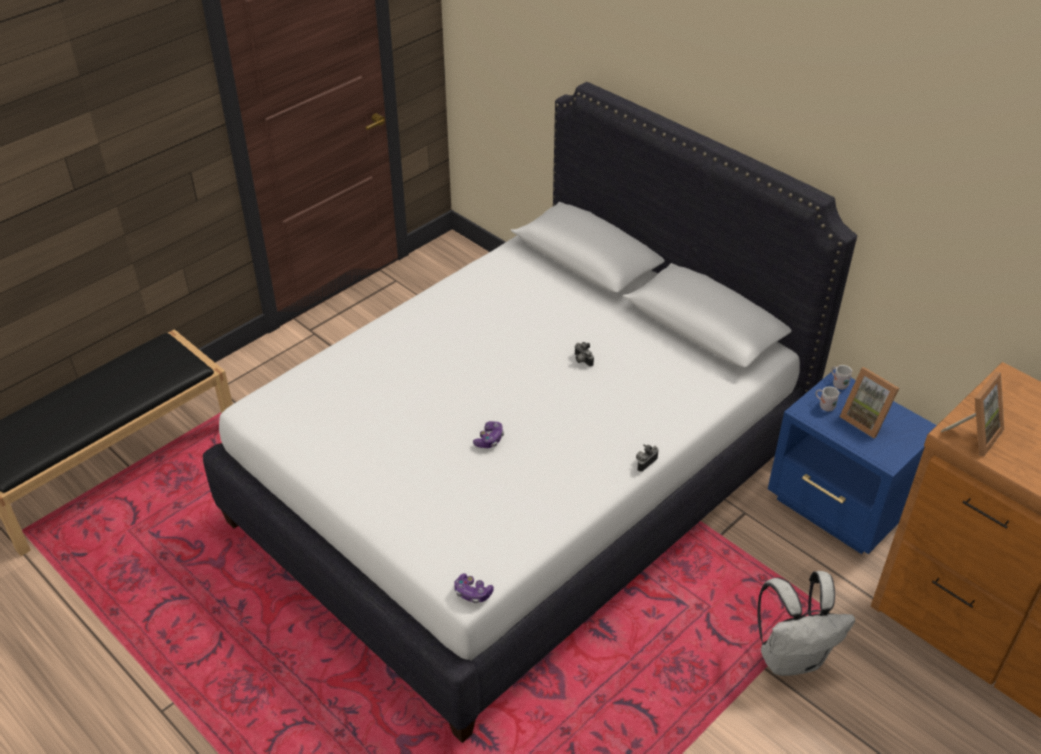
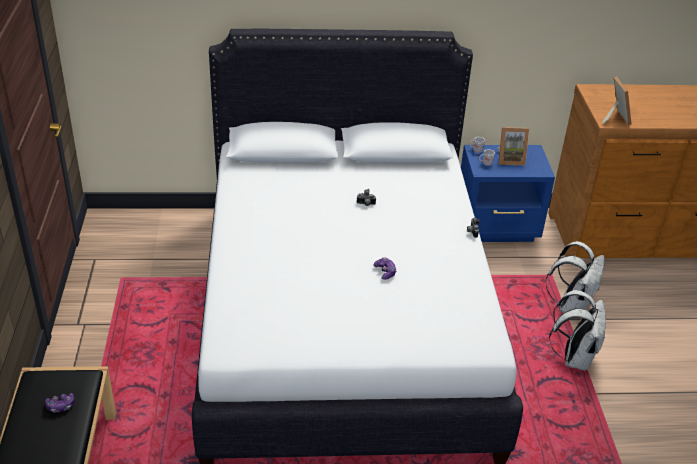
camera: 50 degrees left, 5 degrees down
game controller [454,574,494,603] -> game controller moved to [45,393,75,413]
none -> white backpack [549,290,606,371]

